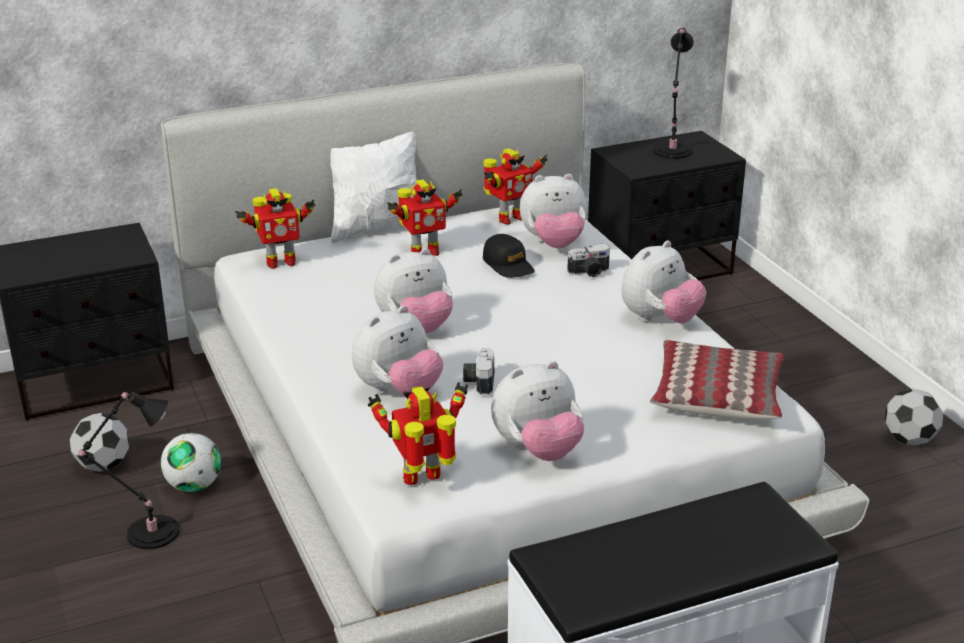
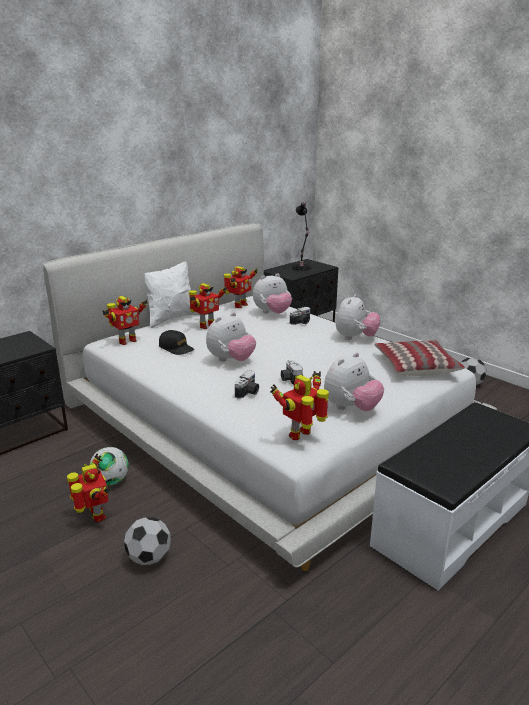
camera: 20 degrees left, 5 degrees down
football [70,413,129,472] -> football moved to [124,517,171,565]
black table lamp [77,392,179,549] -> toy robot [67,454,111,522]
plush toy [352,305,443,395] -> camera [235,370,259,399]
black cap [483,234,534,278] -> black cap moved to [159,330,194,355]

